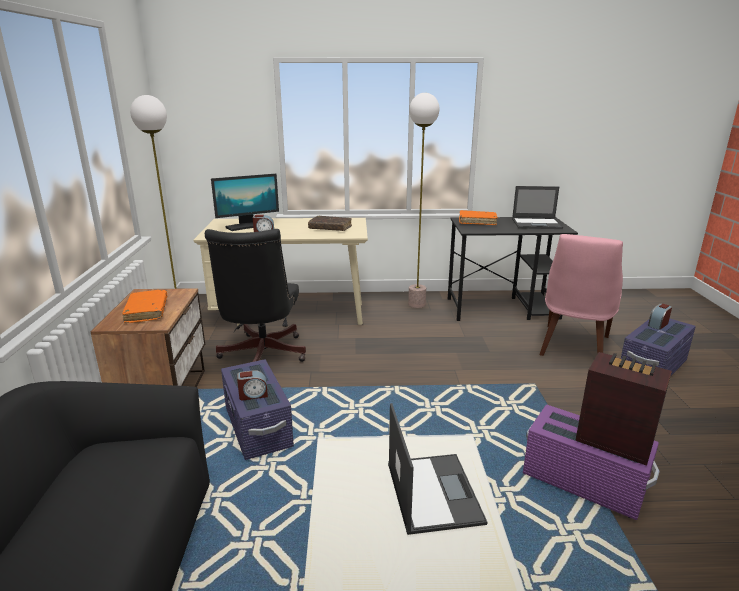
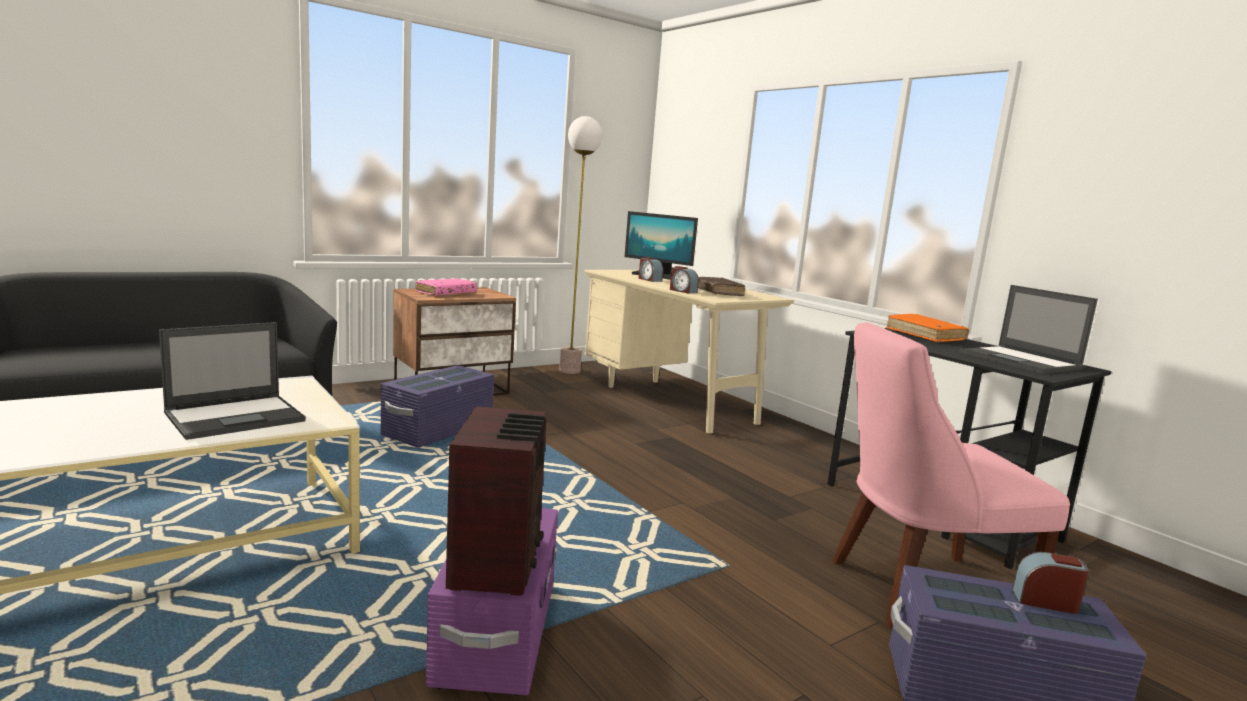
camera: 55 degrees right, 10 degrees down
orange book [122,290,167,323] -> pink book [415,278,477,296]
black office chair [205,229,306,362] -> none
alarm clock [237,370,268,400] -> alarm clock moved to [670,266,699,294]
floor lamp [408,93,439,308] -> none

